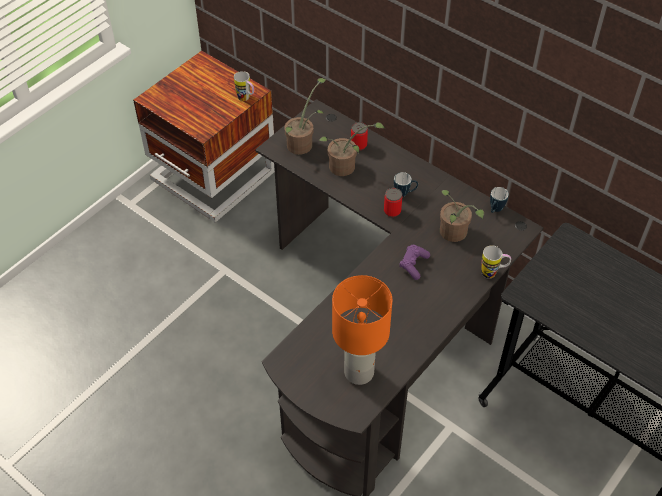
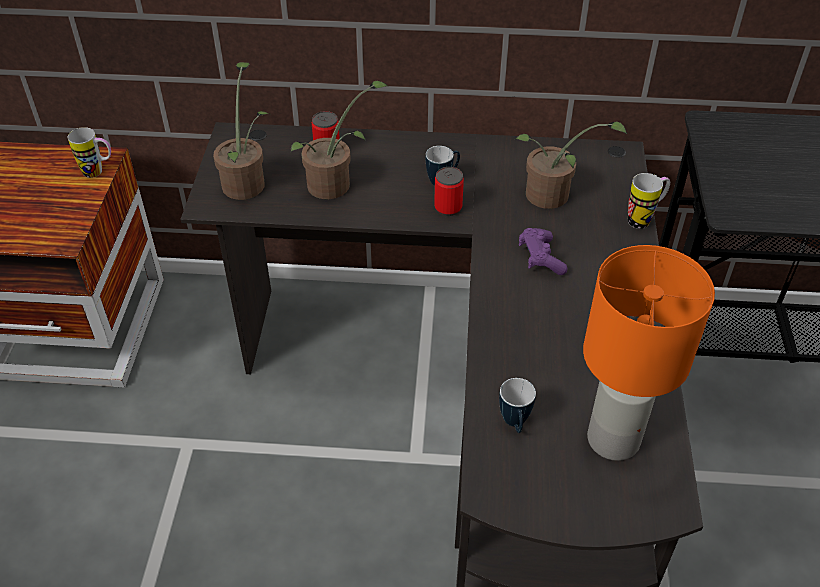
camera: 35 degrees left, 5 degrees down
mug [490,187,509,213] -> mug moved to [499,378,536,433]

